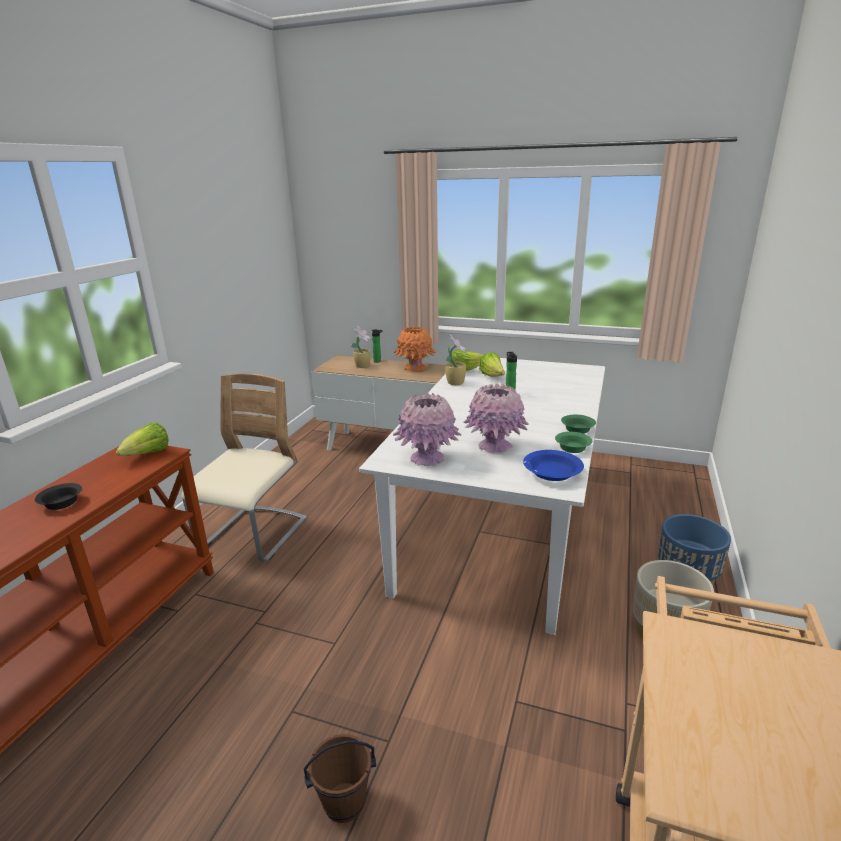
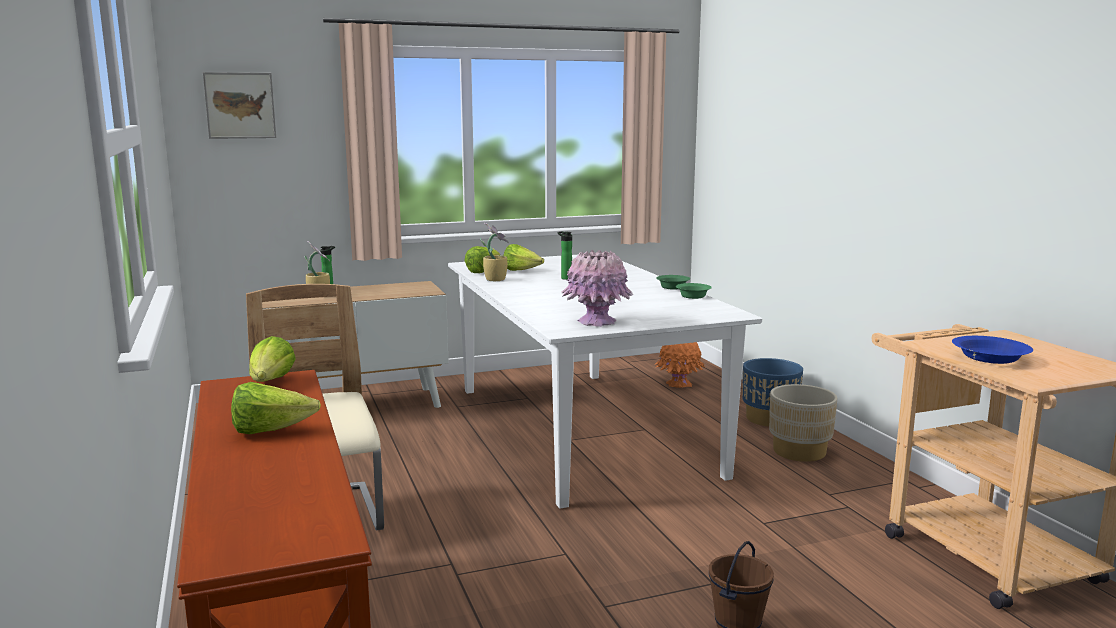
camera: 40 degrees left, 10 degrees down
black bowl [35,483,82,510] -> lettuce [231,382,321,434]
orange vase [394,326,436,372] -> orange vase moved to [655,342,705,388]
pink vase [464,384,529,453] -> none
blue bowl [523,450,584,481] -> blue bowl moved to [952,336,1033,364]
none -> picture [203,72,276,139]

